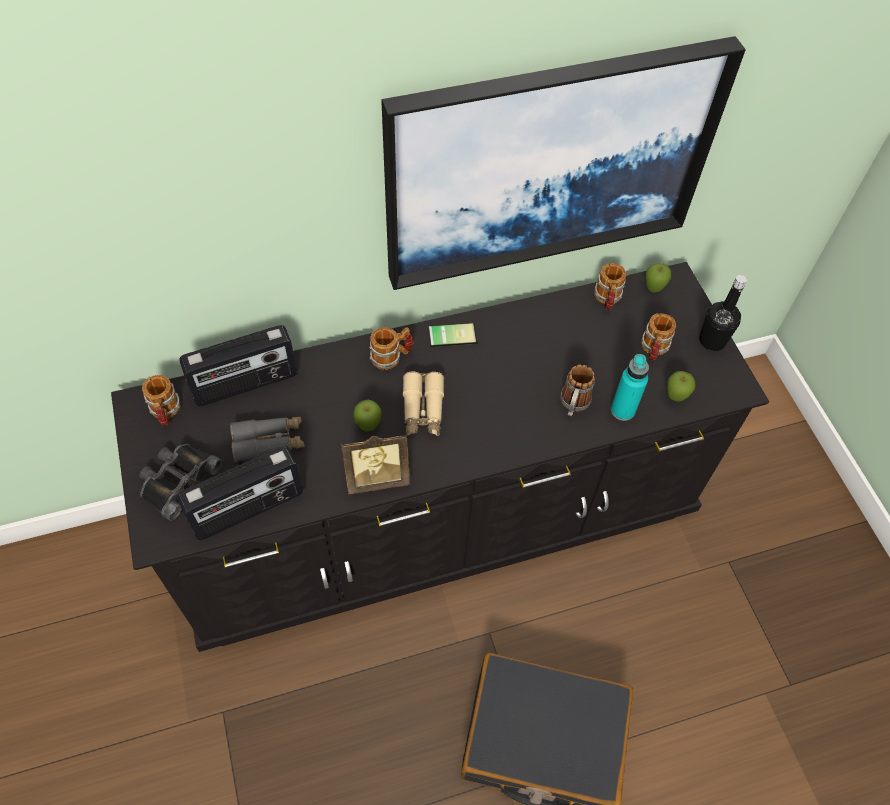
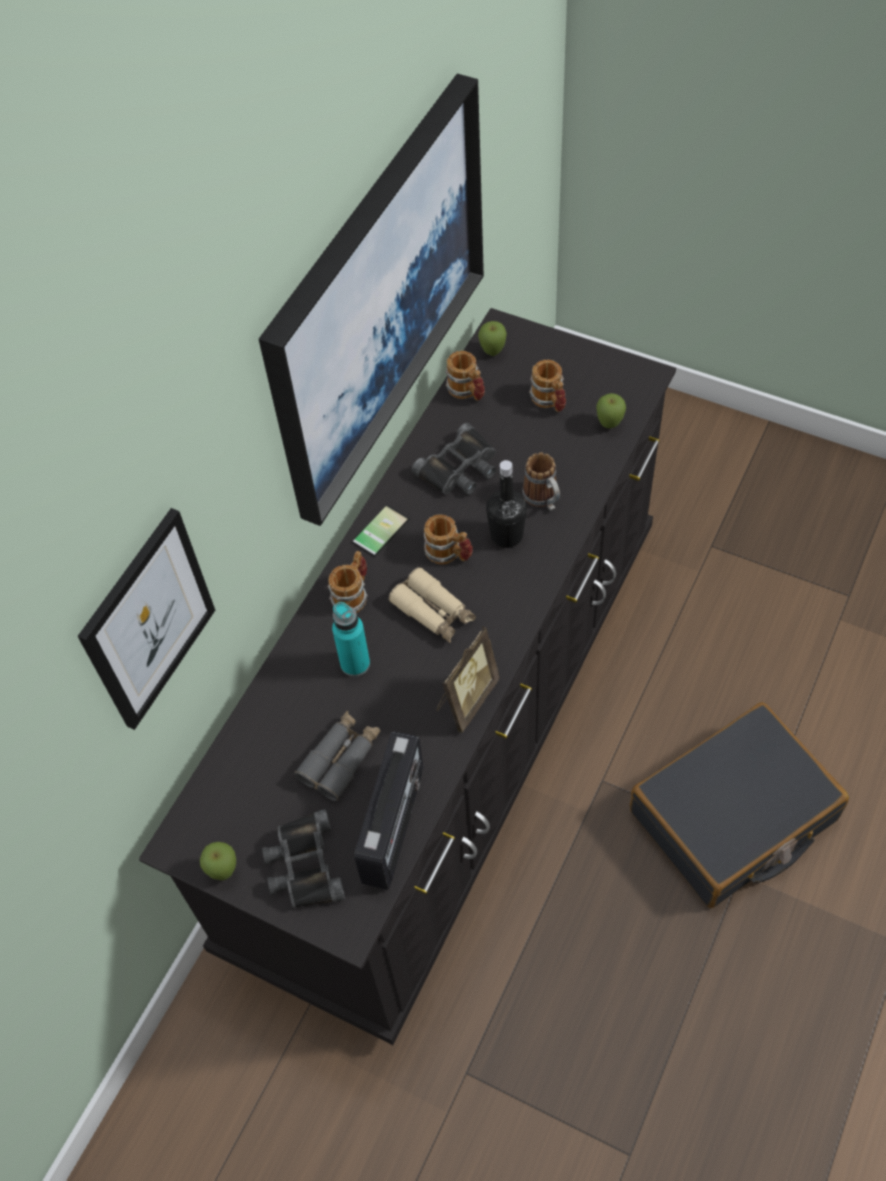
camera: 40 degrees left, 0 degrees up
mug [142,375,180,426] -> mug moved to [424,514,473,565]
radio [179,325,297,406] -> none
apple [353,400,382,431] -> apple moved to [200,842,236,880]
turquoise bottle [611,354,649,421] -> turquoise bottle moved to [332,602,370,677]
black bottle [699,275,747,351] -> black bottle moved to [486,460,527,548]
none -> picture [78,508,215,730]
none -> black binoculars [412,423,496,495]

